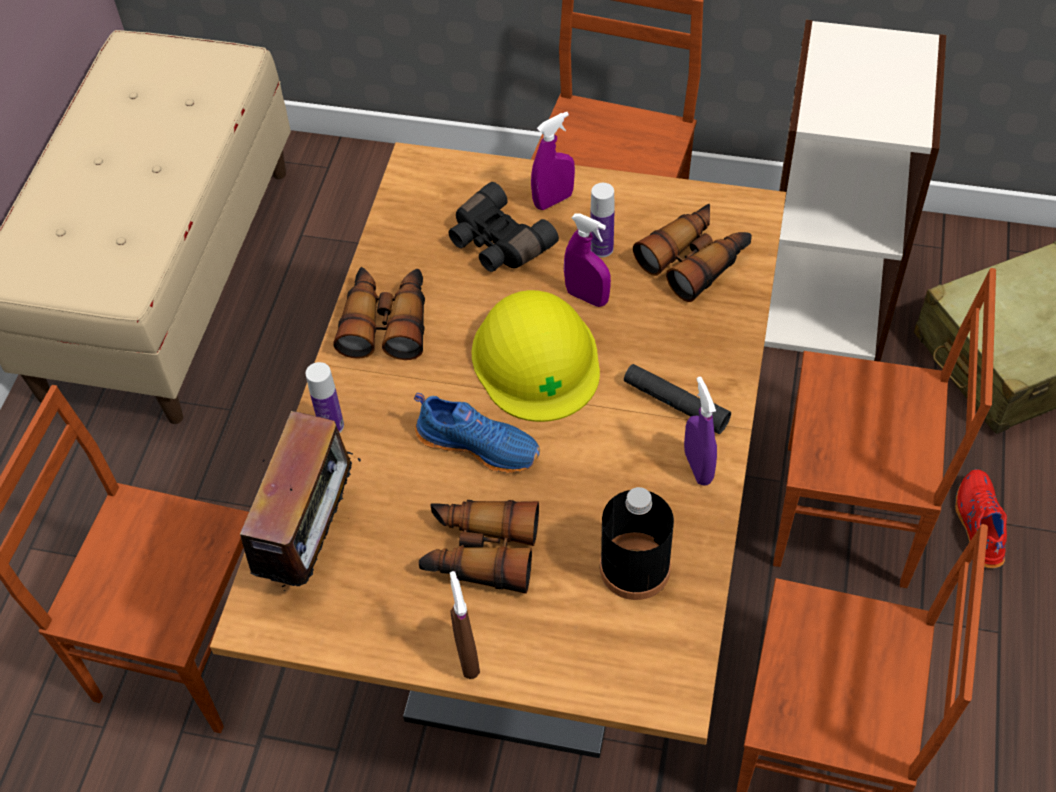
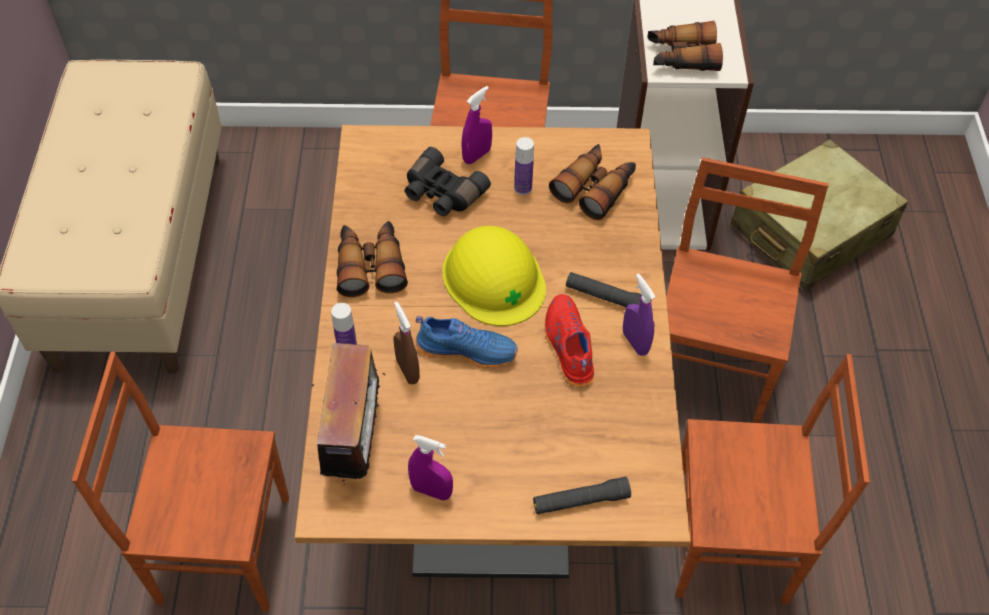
camera: 15 degrees left, 0 degrees up
binoculars [419,500,539,594] -> binoculars moved to [647,21,723,71]
brown spray bottle [450,571,480,679] -> brown spray bottle moved to [394,302,420,384]
purple spray bottle [564,214,611,307] -> purple spray bottle moved to [408,435,453,501]
black bottle [600,487,674,600] -> none
brown chair [773,268,996,588] -> brown chair turned 75 degrees counterclockwise [666,158,829,423]
red shoe [955,469,1007,569] -> red shoe moved to [544,294,595,387]
none -> black flashlight [533,477,631,514]

